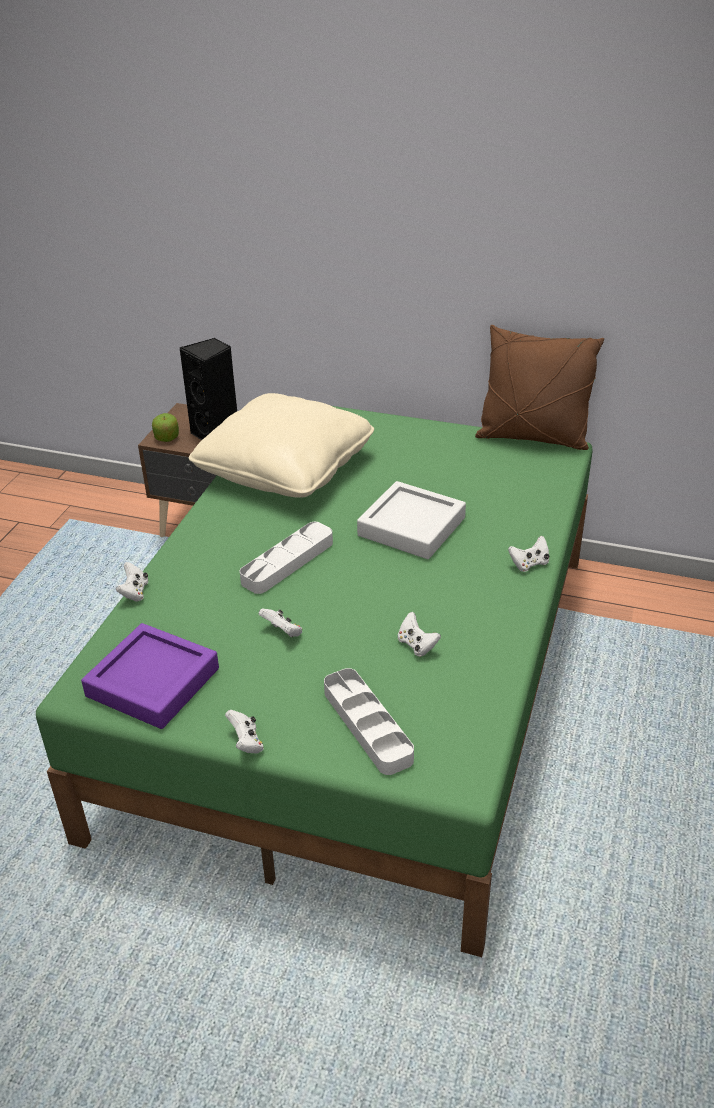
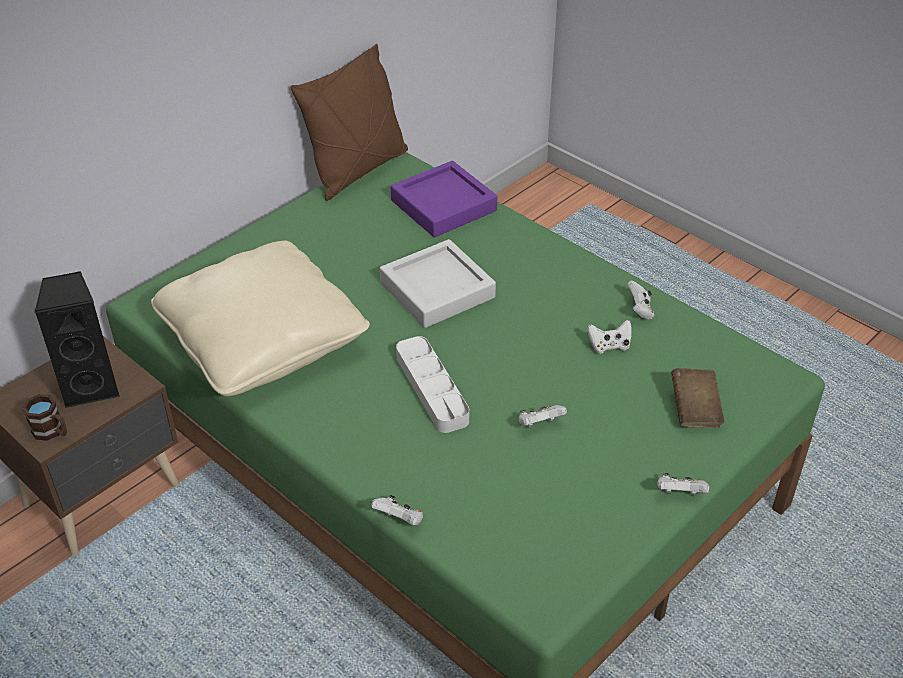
camera: 65 degrees left, 5 degrees up
purple tray [81,623,219,729] -> purple tray moved to [390,161,497,237]
apple [152,413,179,442] -> brown mug [23,394,67,441]
grey tray [324,668,414,775] -> brown book [671,368,725,428]
white game controller [508,536,549,572] -> white game controller moved to [627,281,654,320]

